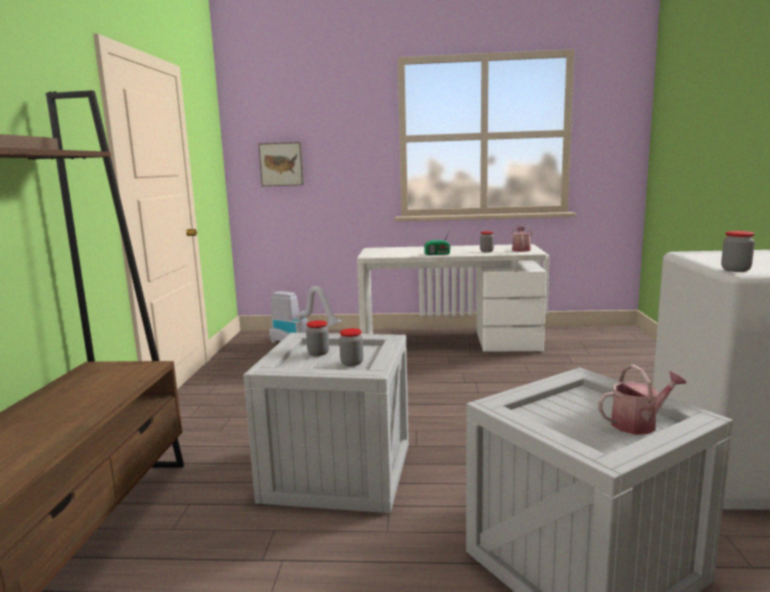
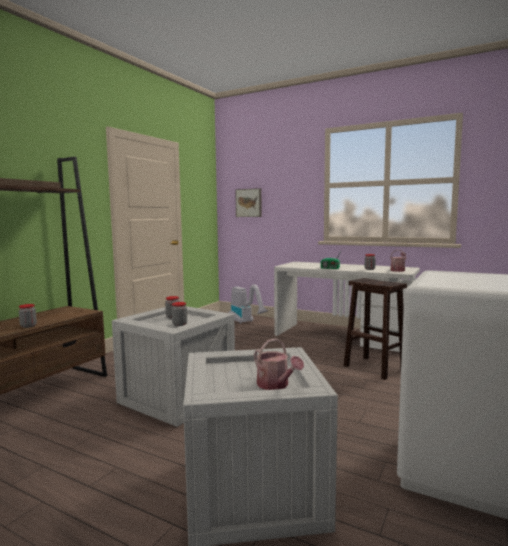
camera: 25 degrees right, 5 degrees down
watering can [598,365,687,434] -> watering can turned 45 degrees clockwise [254,338,304,390]
jar [721,231,755,272] -> jar moved to [19,304,37,328]
none -> brown stool [344,278,407,380]

